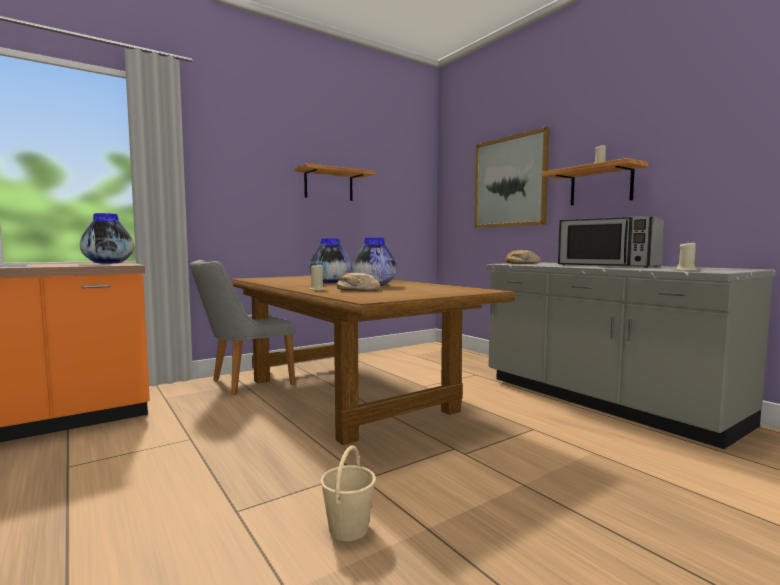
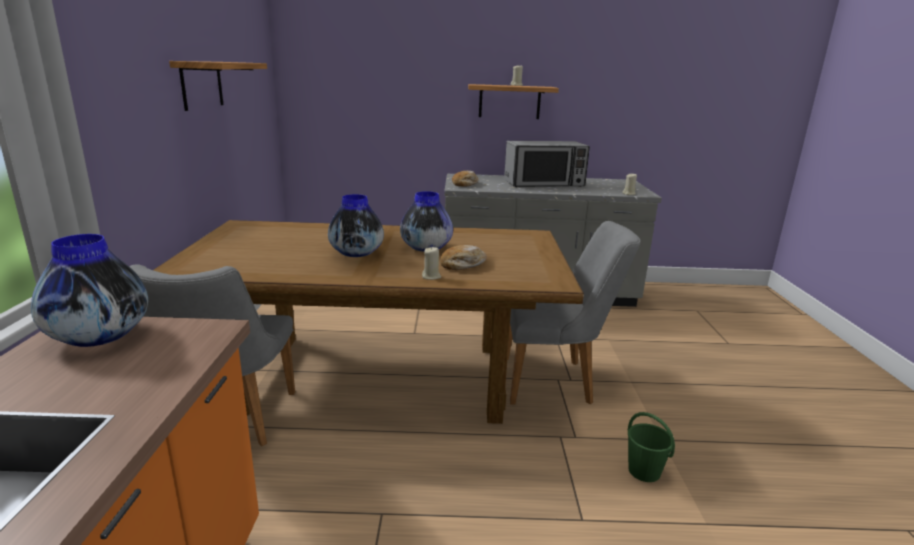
camera: 55 degrees left, 15 degrees up
beige bucket [320,445,376,541] -> green bucket [628,412,675,482]
picture [474,127,550,228] -> none
none -> grey chair [507,221,641,405]

